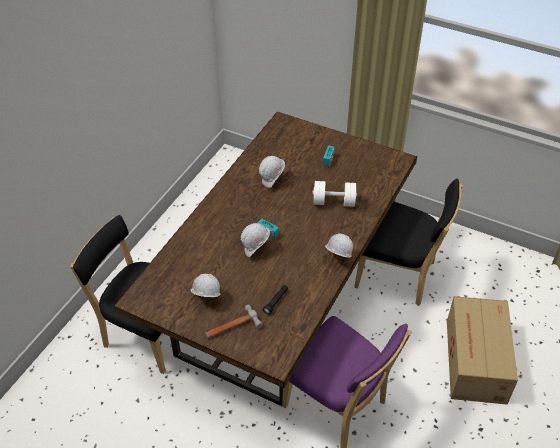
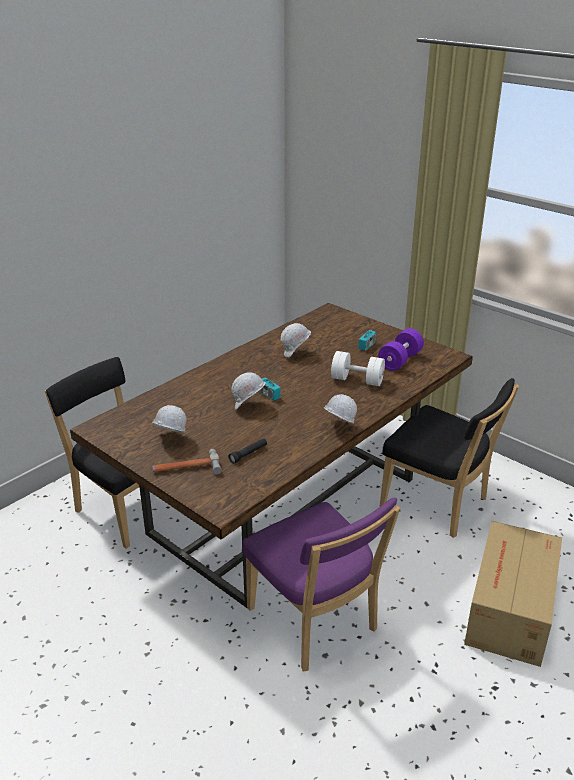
camera: 15 degrees right, 15 degrees down
none -> purple dumbbell [378,328,424,371]

